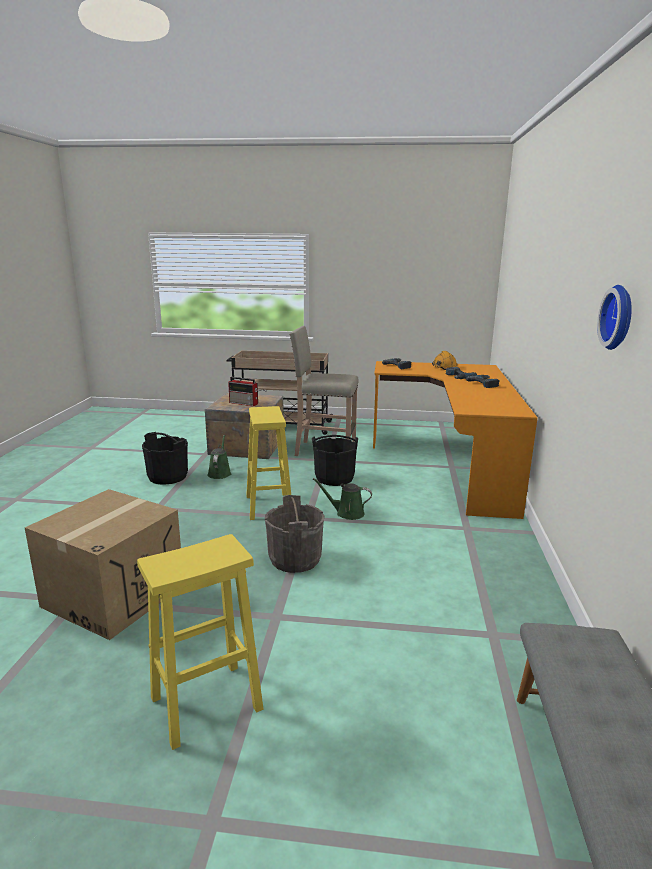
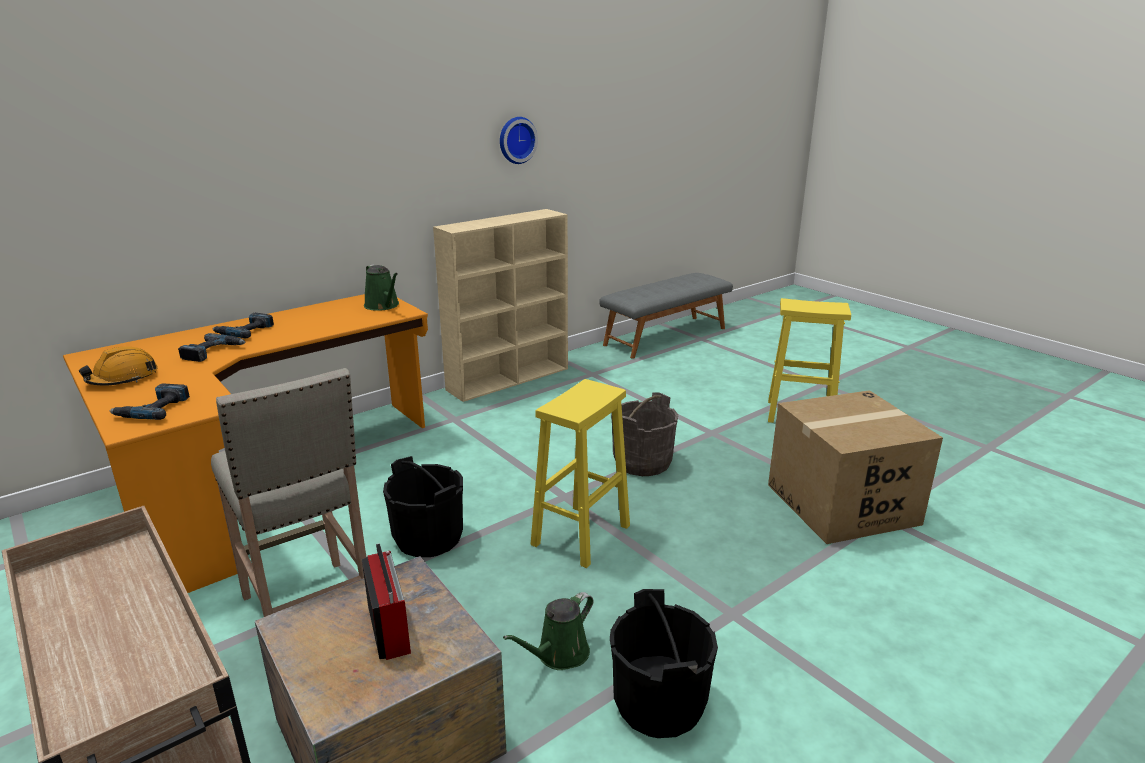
camera: 135 degrees left, 5 degrees up
green watering can [313,478,372,520] -> green watering can moved to [364,264,399,311]
none -> beige bookcase [433,209,568,402]

